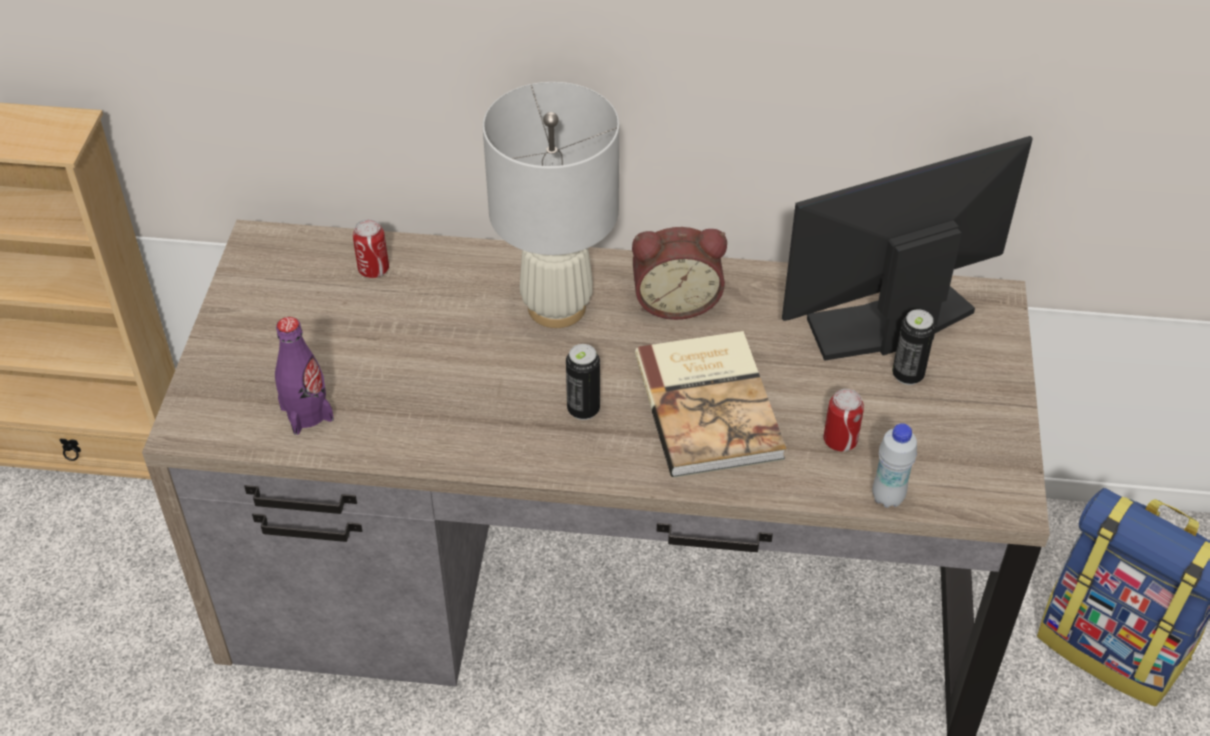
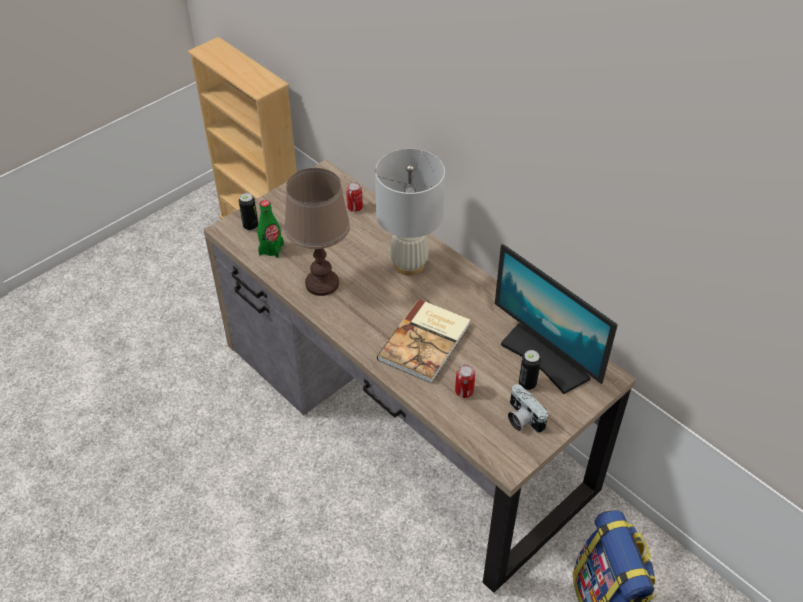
camera: 40 degrees right, 0 degrees up
purple bottle [275,317,334,435] -> green bottle [257,200,284,258]
can [566,344,600,420] -> can moved to [239,193,258,231]
alarm clock [632,227,727,320] -> none
monitor [782,136,1033,361] -> monitor turned 150 degrees counterclockwise [495,244,617,394]
white bottle [872,423,917,508] -> none
none -> brown table lamp [284,168,350,296]
none -> camera [508,384,548,433]

